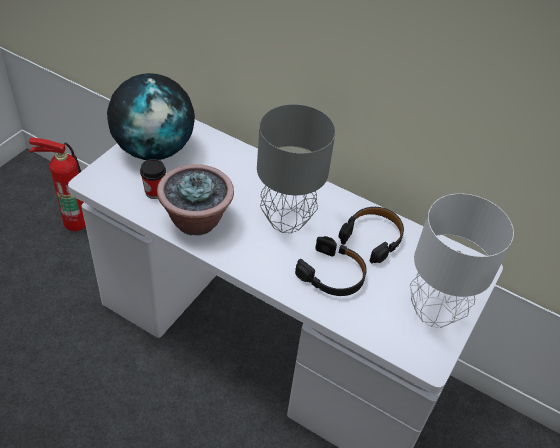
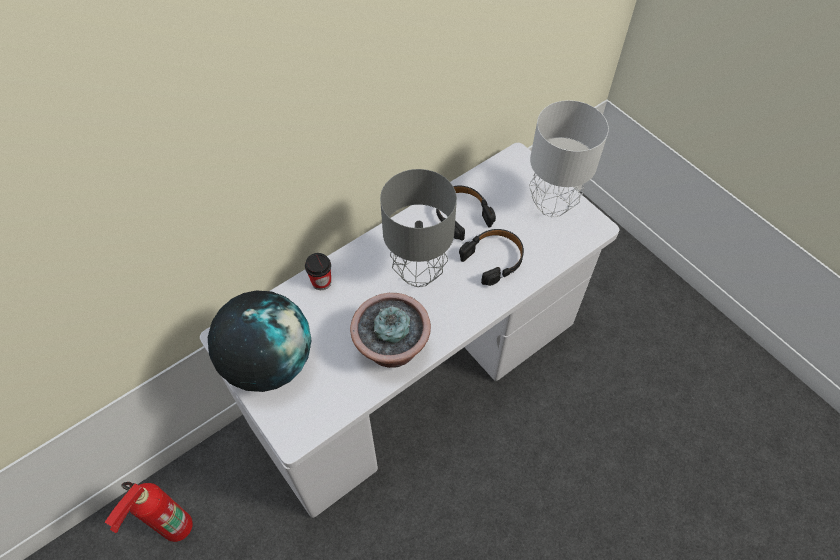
camera: 65 degrees left, 10 degrees up
cup [140,159,166,199] -> cup moved to [305,253,331,290]

